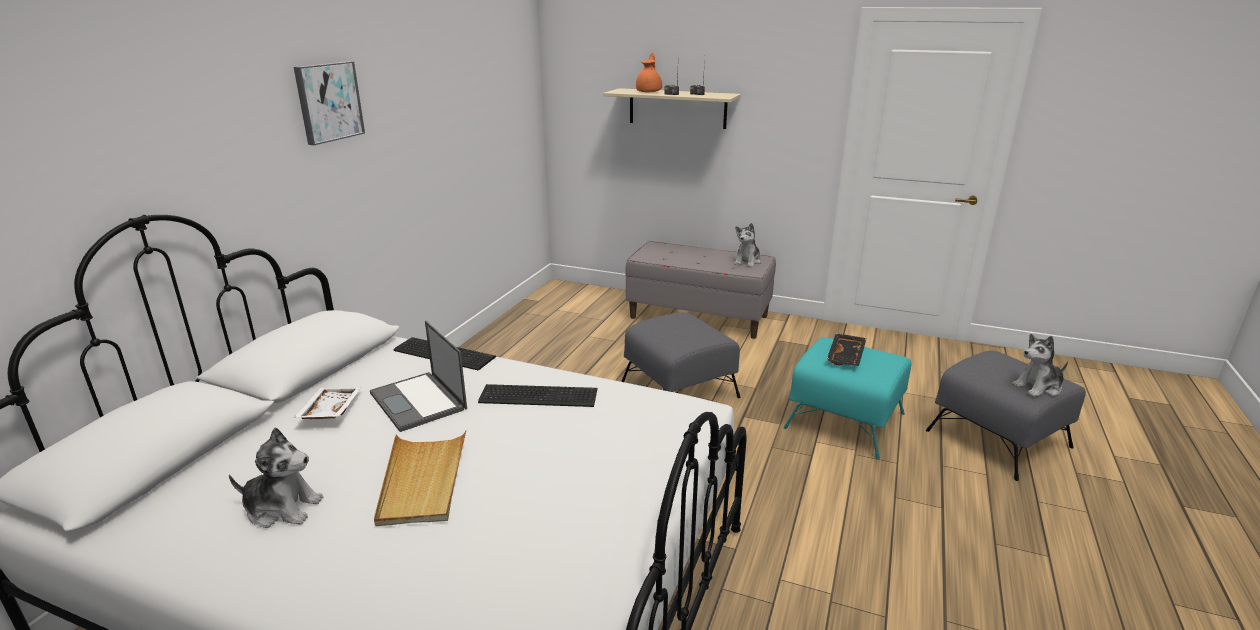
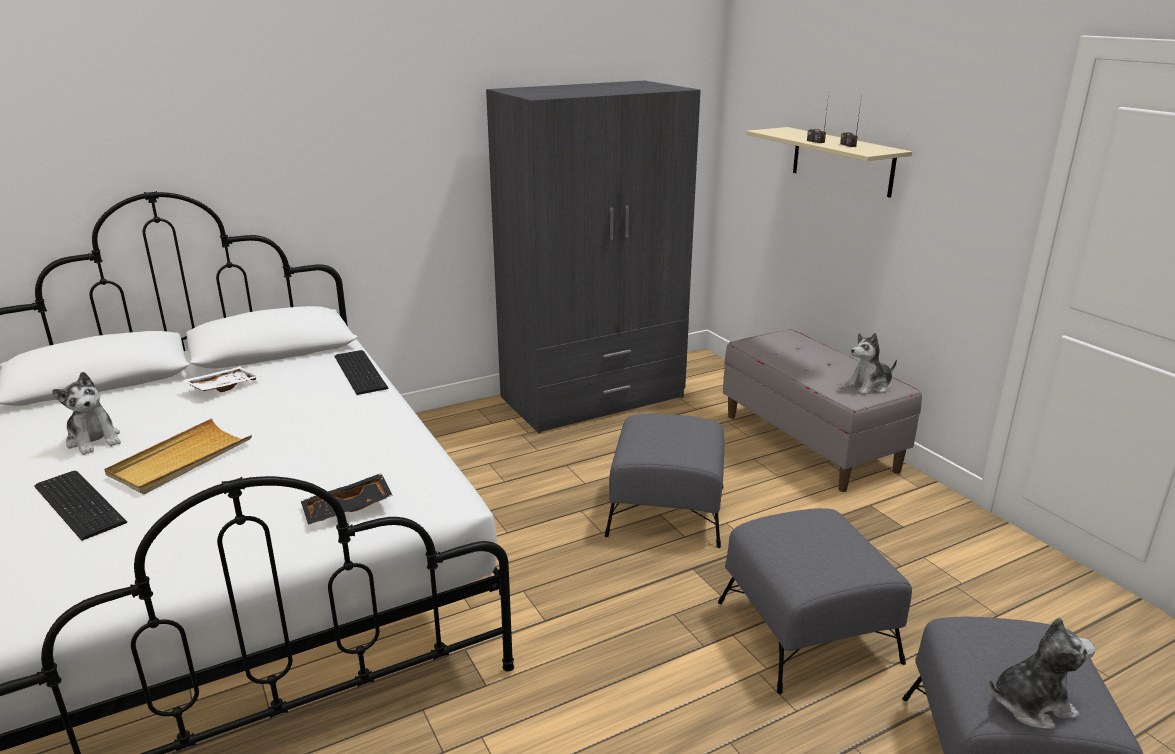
camera: 40 degrees right, 0 degrees up
picture [294,61,365,145] -> none
laptop [370,321,467,432] -> none
keyboard [478,384,597,407] -> keyboard moved to [34,471,127,541]
orange teapot [636,53,662,92] -> none
turquoise ottoman [783,337,912,460] -> grey ottoman [718,508,912,694]
black tray [826,333,867,366] -> black tray moved to [301,473,393,525]
plush toy [1012,334,1068,397] -> plush toy turned 150 degrees clockwise [989,617,1095,729]
none -> grey wardrobe [486,81,701,433]

